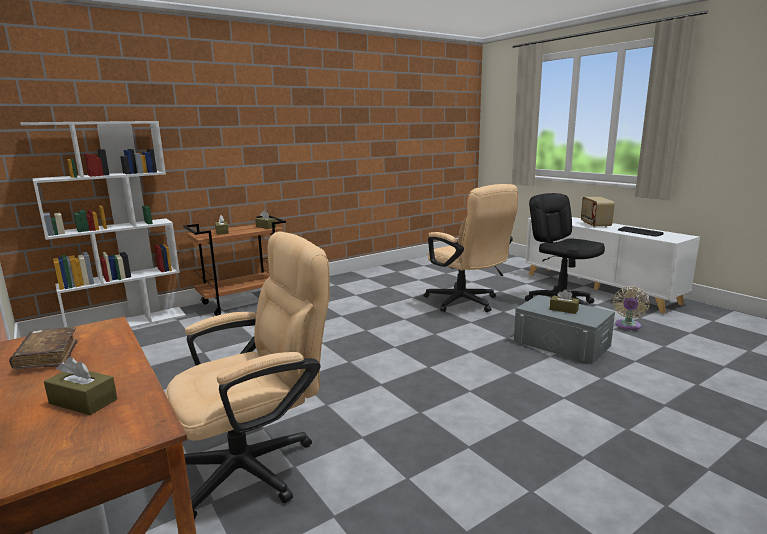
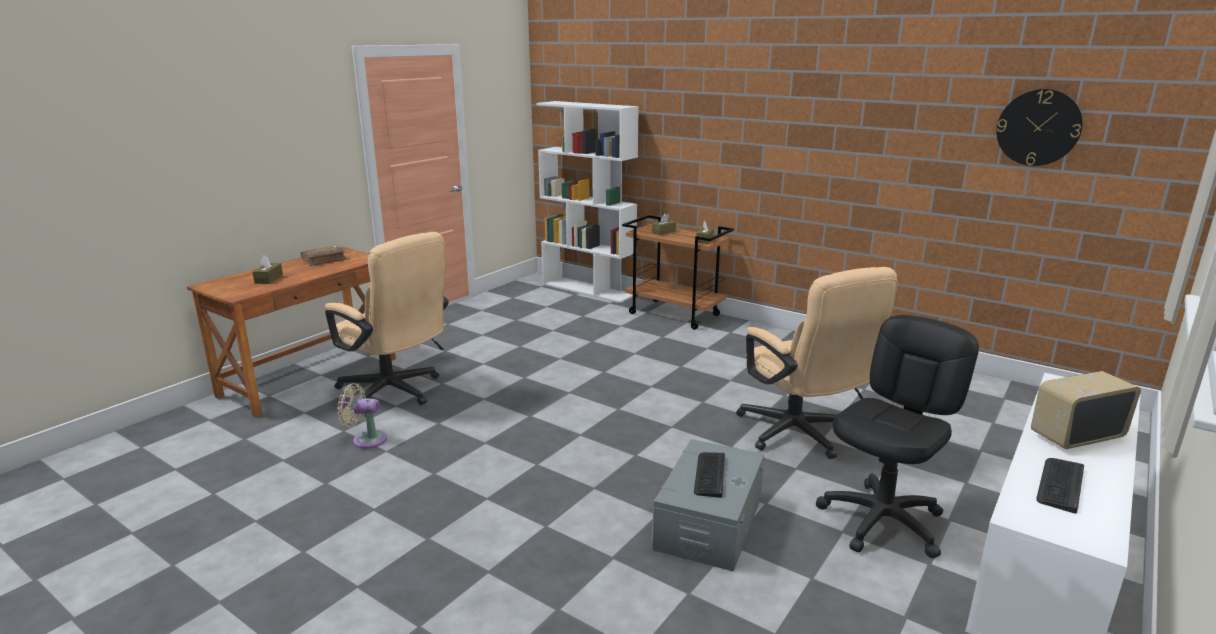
camera: 70 degrees right, 5 degrees up
beige office chair [424,184,519,312] -> beige office chair turned 60 degrees counterclockwise [736,267,898,459]
brown tissue box [550,289,579,314] -> keyboard [694,452,725,498]
beige fan [613,287,650,330] -> beige fan moved to [337,383,387,449]
none -> wall clock [997,89,1083,166]

